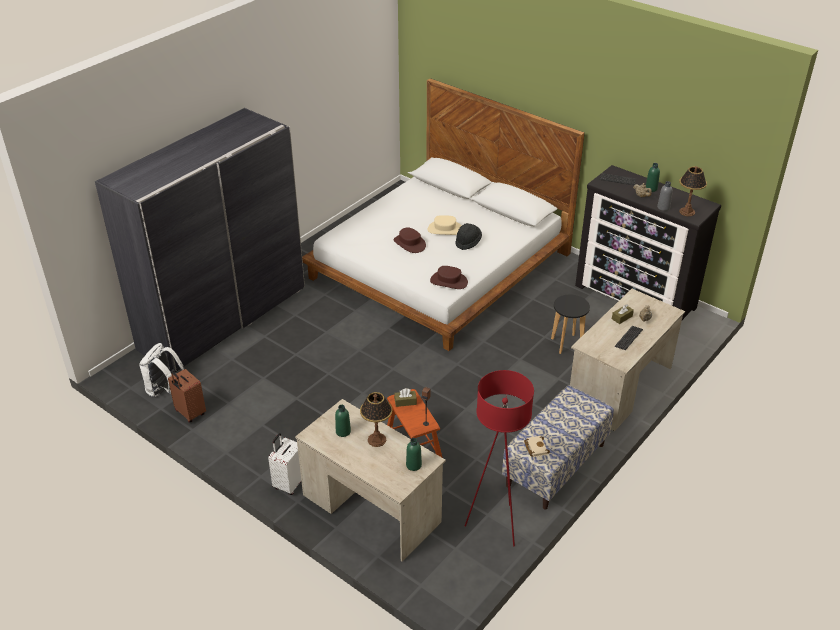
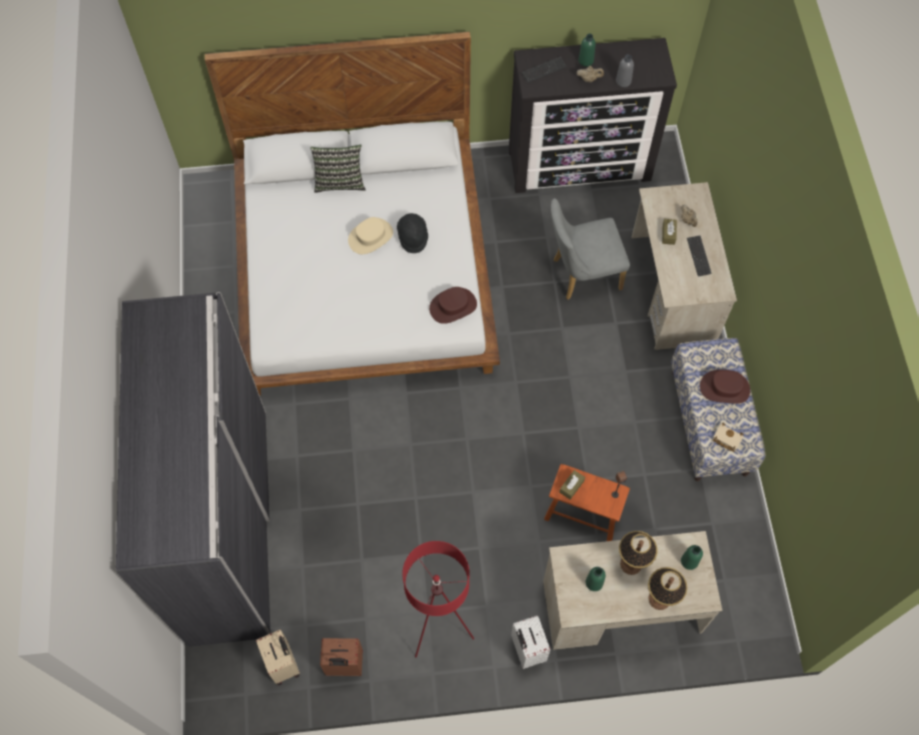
camera: 45 degrees left, 25 degrees up
white backpack [140,343,185,397] -> beige suitcase [256,629,300,685]
brown hat [394,227,426,253] -> brown hat moved to [700,370,750,404]
red floor lamp [465,370,534,546] -> red floor lamp moved to [402,541,474,658]
black stool [551,295,590,354] -> grey chair [551,198,630,300]
table lamp [679,166,707,216] -> table lamp moved to [648,567,687,610]
none -> pillow [310,145,365,193]

